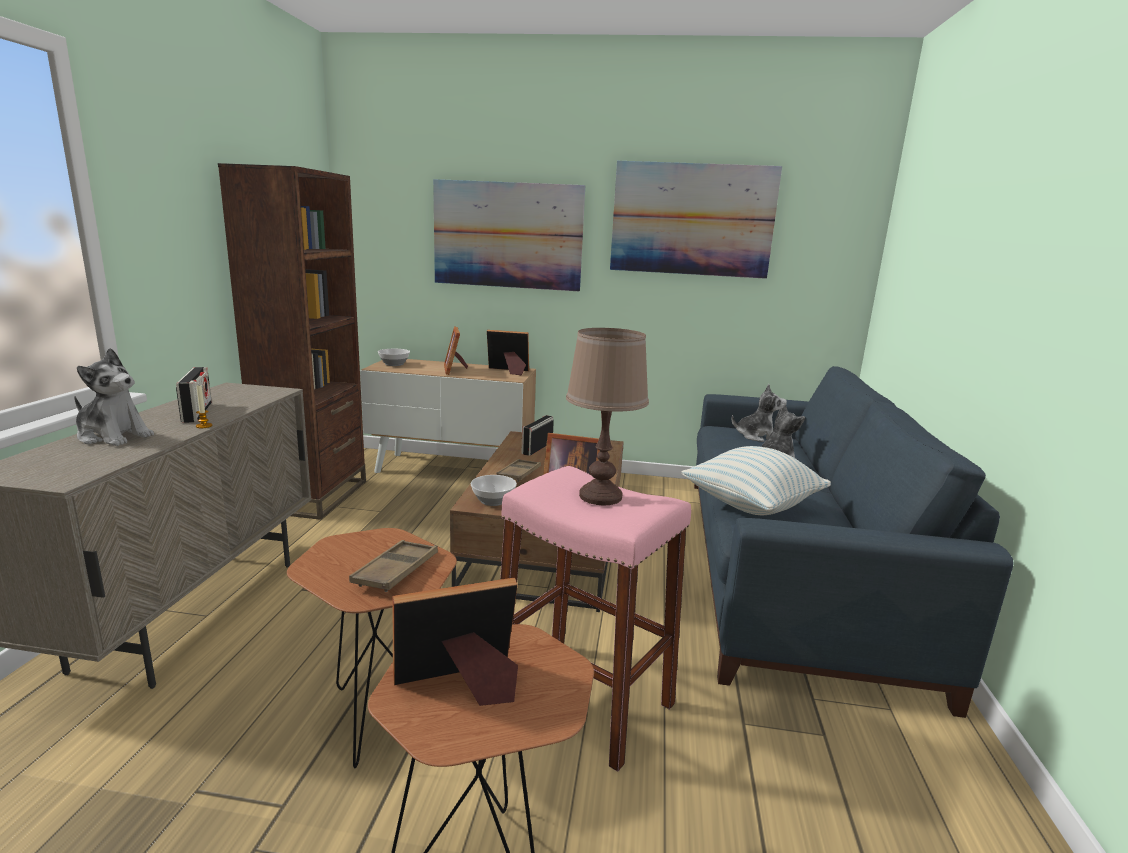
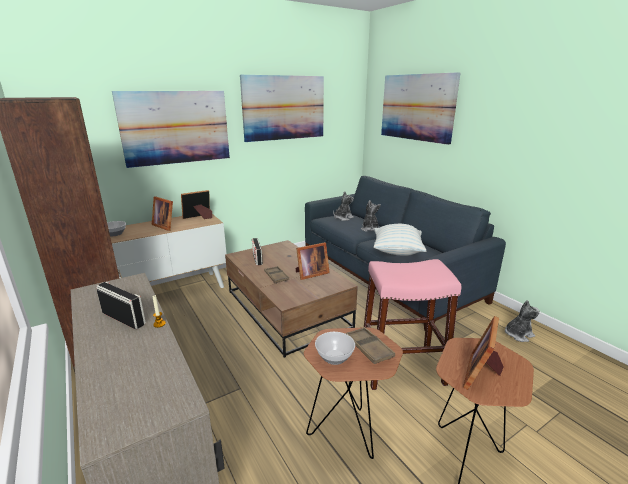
camera: 40 degrees left, 5 degrees up
plush toy [74,348,154,446] -> plush toy moved to [505,300,539,342]
bowl [471,475,517,506] -> bowl moved to [315,332,355,365]
brown table lamp [566,328,649,505] -> none
none -> picture [381,72,461,145]

